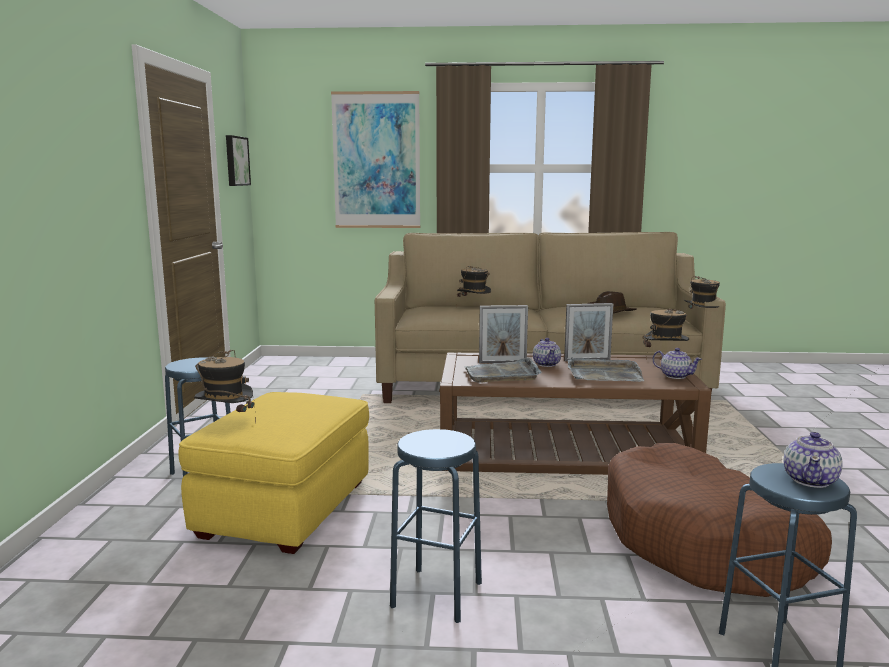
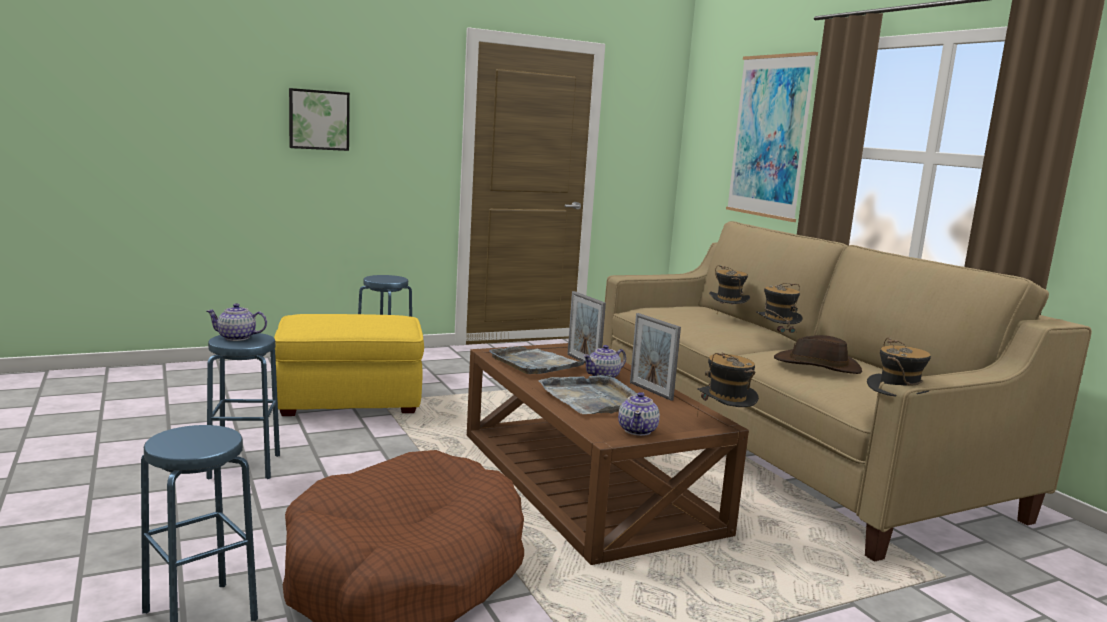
camera: 60 degrees right, 0 degrees up
hat [194,350,256,423] -> hat moved to [756,283,803,346]
picture [226,135,251,186] -> picture moved to [289,88,350,151]
teapot [784,432,843,488] -> teapot moved to [206,303,267,341]

